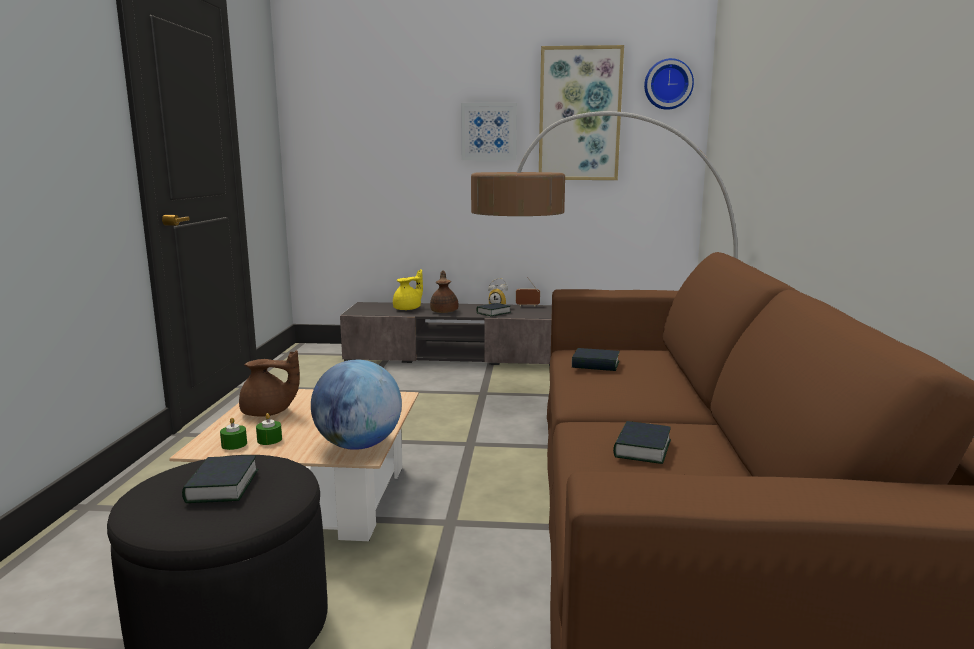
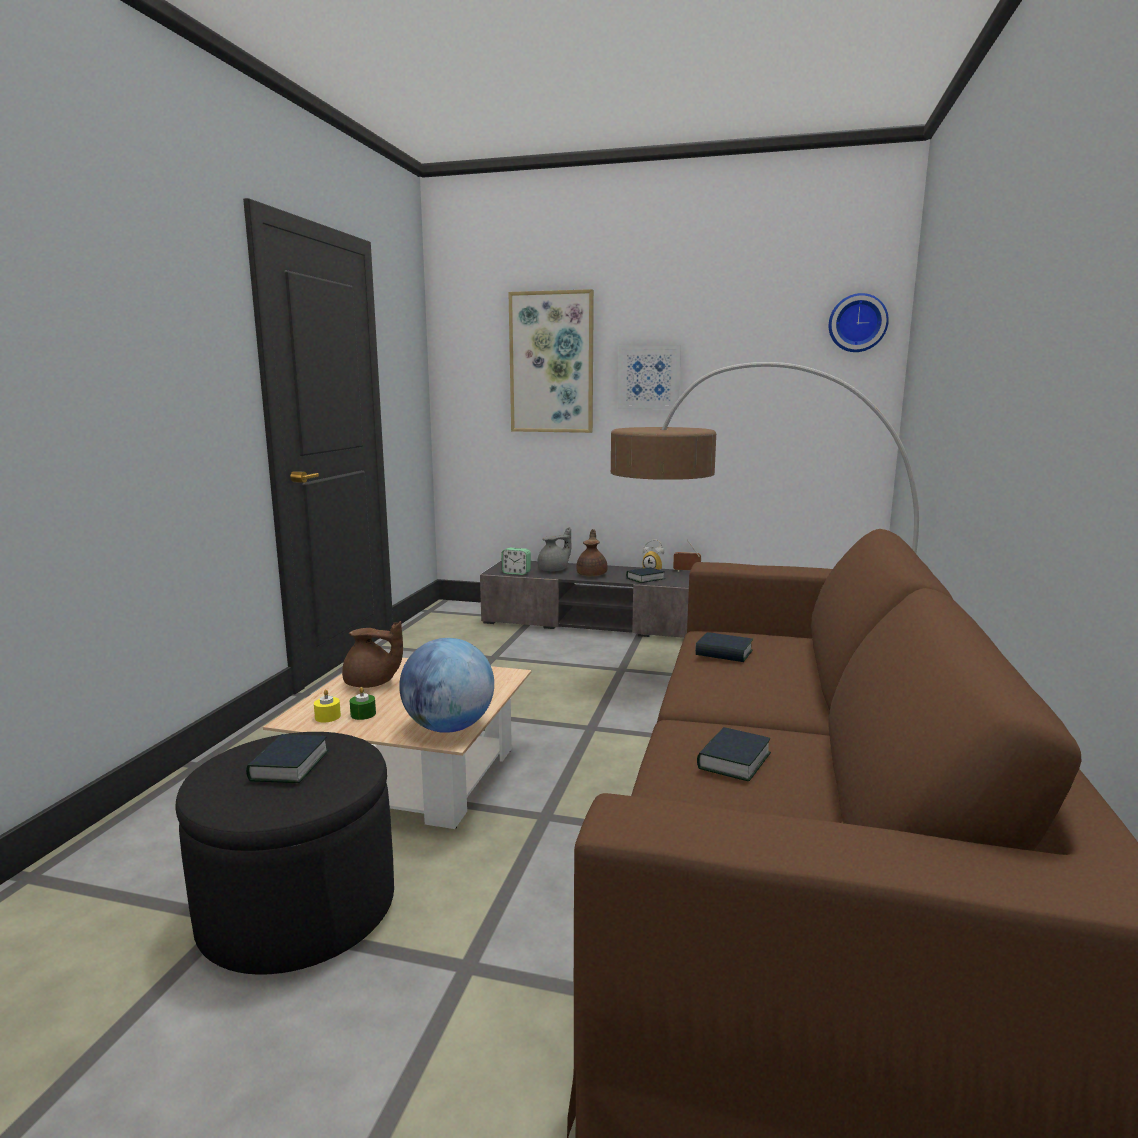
camera: 10 degrees right, 0 degrees up
green candle [220,417,247,450] -> yellow candle [314,689,341,722]
yellow teapot [393,269,423,310] -> grey teapot [537,527,571,571]
picture [539,45,624,180] -> picture moved to [508,289,594,433]
none -> alarm clock [502,548,531,575]

